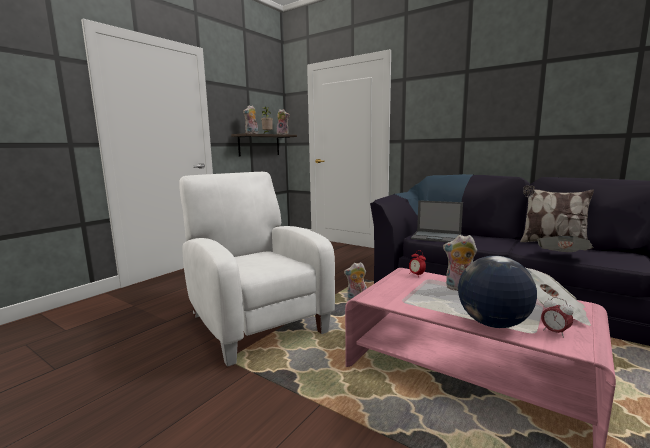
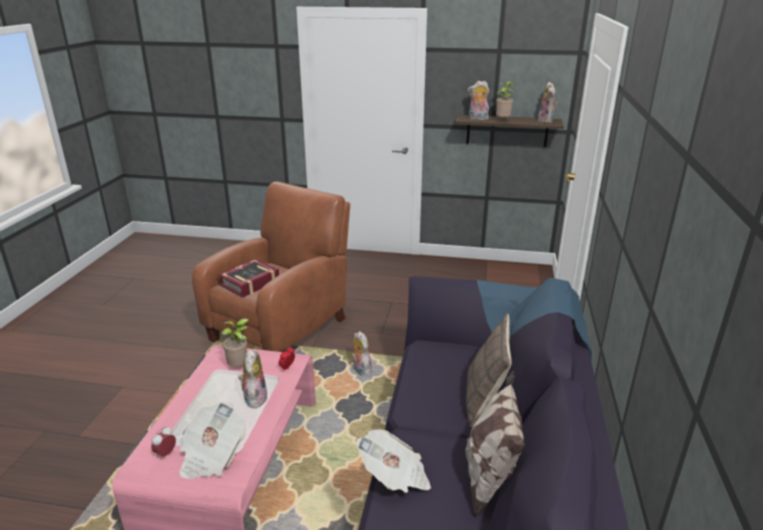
camera: 65 degrees right, 15 degrees up
white armchair [179,172,335,367] -> brown armchair [192,182,350,352]
laptop [411,200,463,242] -> none
globe [458,256,537,328] -> none
none -> book [218,259,280,298]
none -> potted plant [221,319,249,367]
none -> pillow [466,313,512,427]

